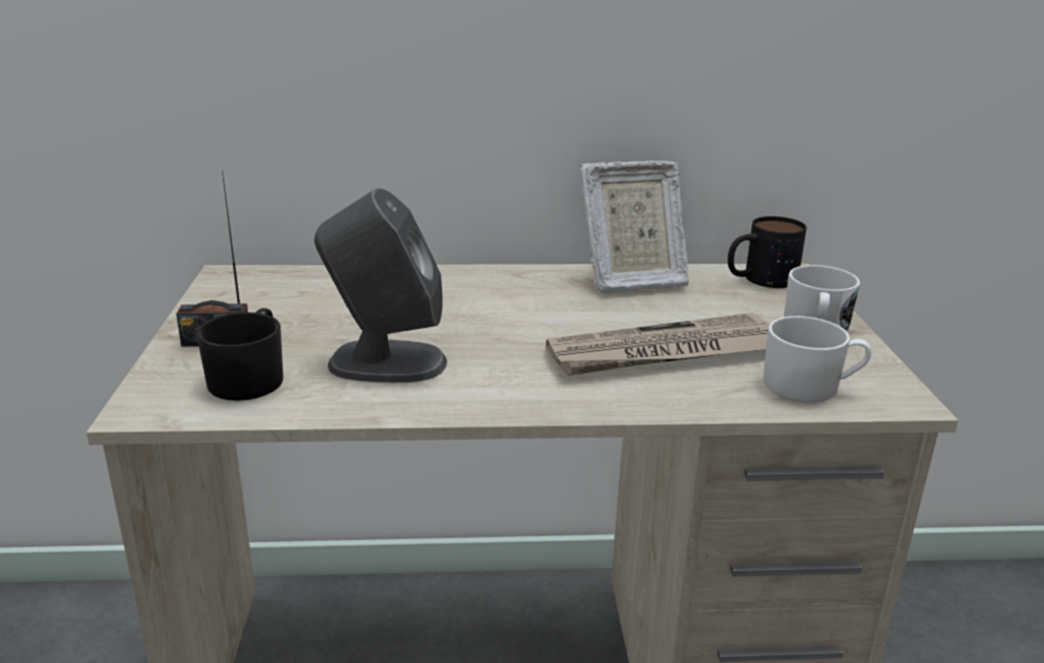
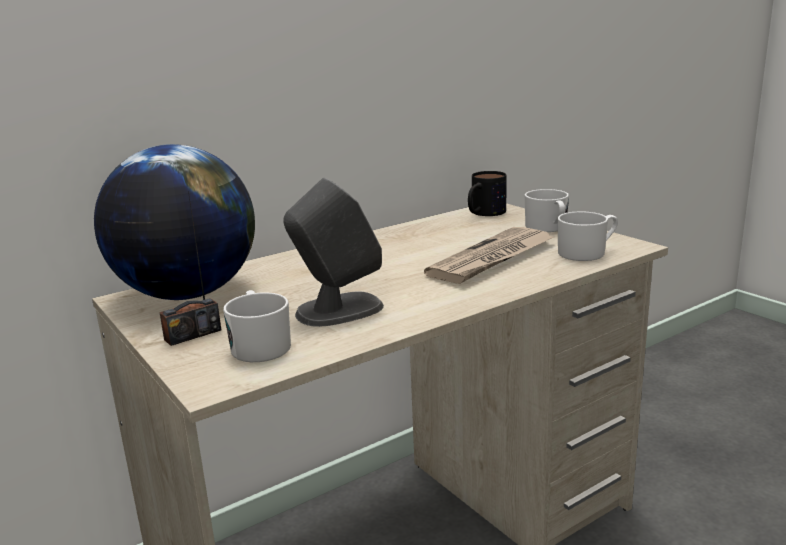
camera: 30 degrees left, 5 degrees down
black mug [196,308,283,401] -> white mug [223,290,291,362]
picture frame [580,161,689,293] -> none
none -> globe [94,144,255,300]

